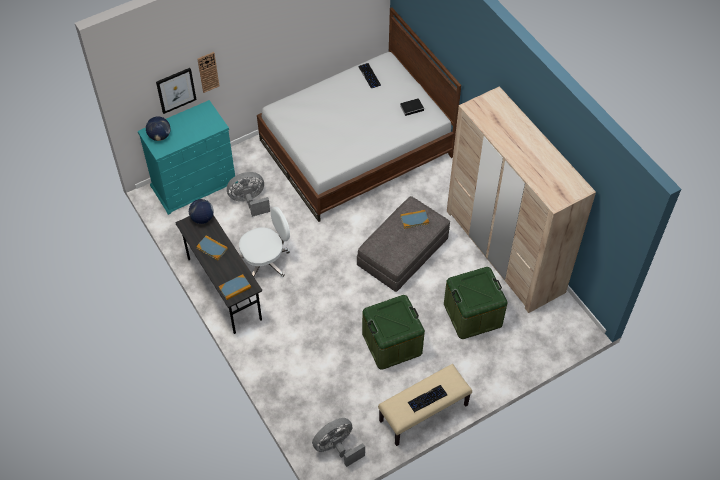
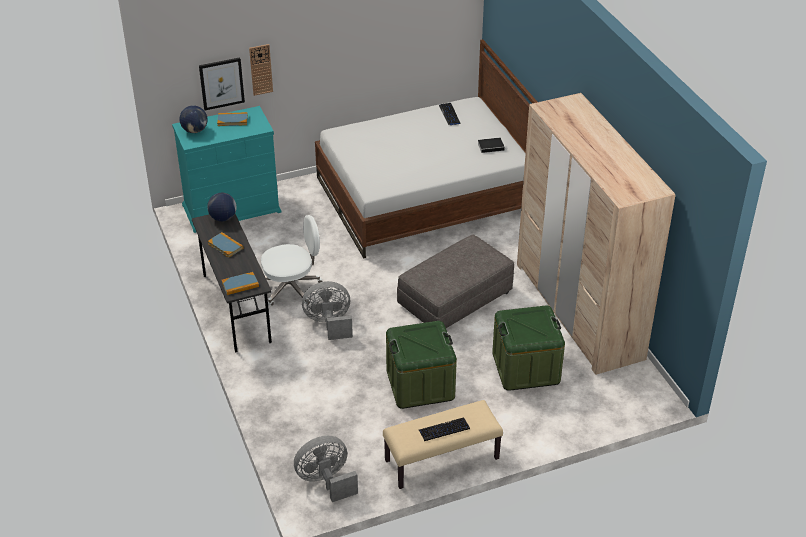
camera: 10 degrees right, 15 degrees down
grey fan [227,172,270,217] -> grey fan moved to [302,281,353,340]
book [400,210,429,229] -> book moved to [217,112,248,126]

